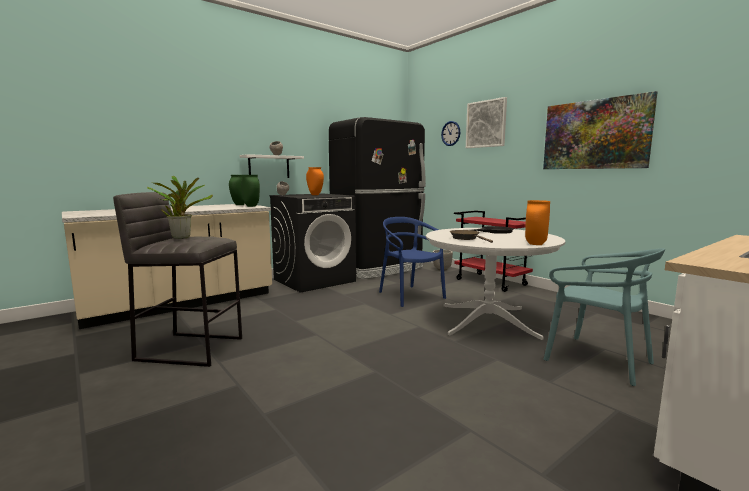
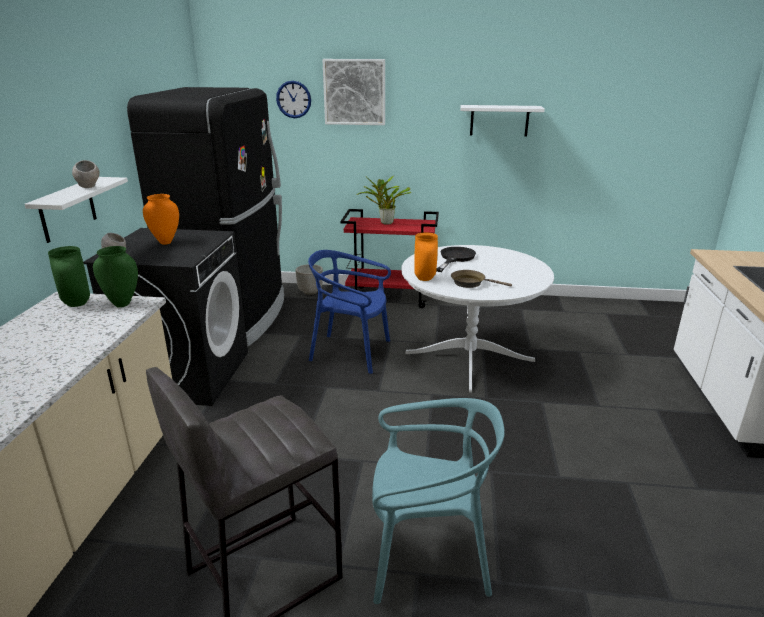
camera: 45 degrees left, 15 degrees up
potted plant [147,176,213,239] -> potted plant moved to [356,176,412,225]
orange vase [525,200,550,245] -> orange vase moved to [414,233,438,281]
picture [543,91,658,169] -> white shelf [460,105,545,137]
turquoise chair [544,248,665,386] -> turquoise chair moved to [372,398,505,604]

